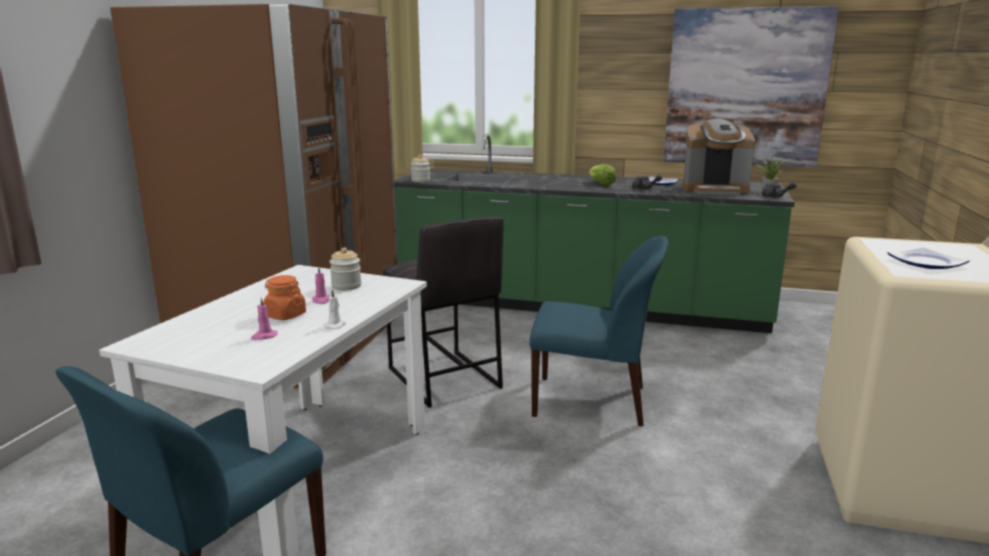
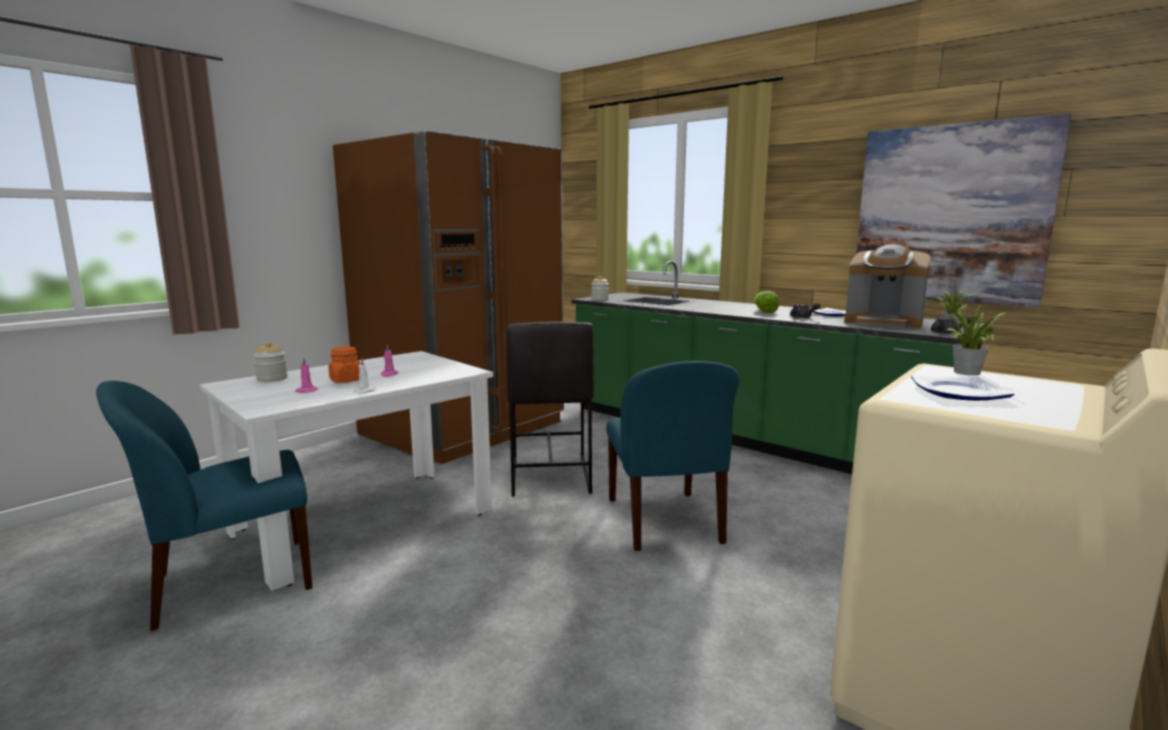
camera: 25 degrees right, 5 degrees down
jar [330,248,361,291] -> jar moved to [254,342,287,382]
blue chair [530,236,668,426] -> blue chair turned 45 degrees clockwise [606,361,739,551]
none -> potted plant [941,304,1007,376]

